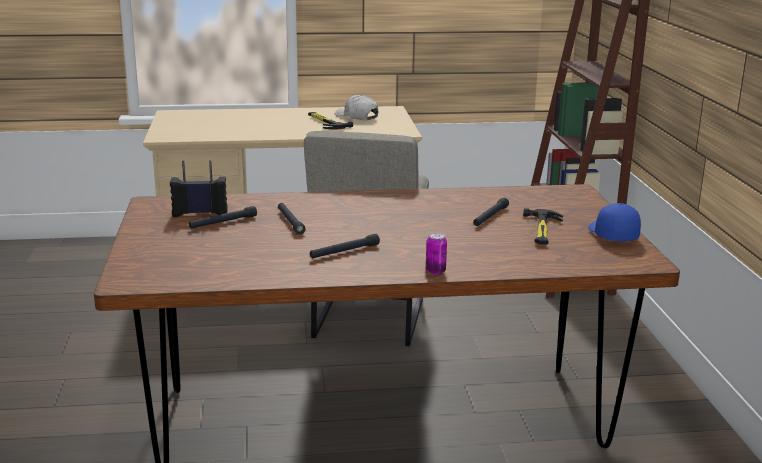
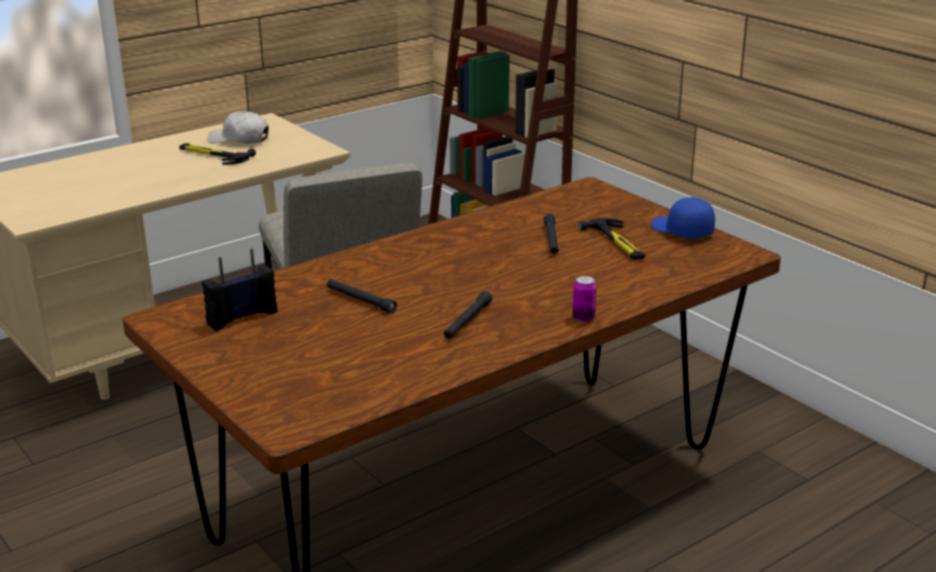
camera: 30 degrees left, 5 degrees up
black flashlight [189,206,257,229] -> none

